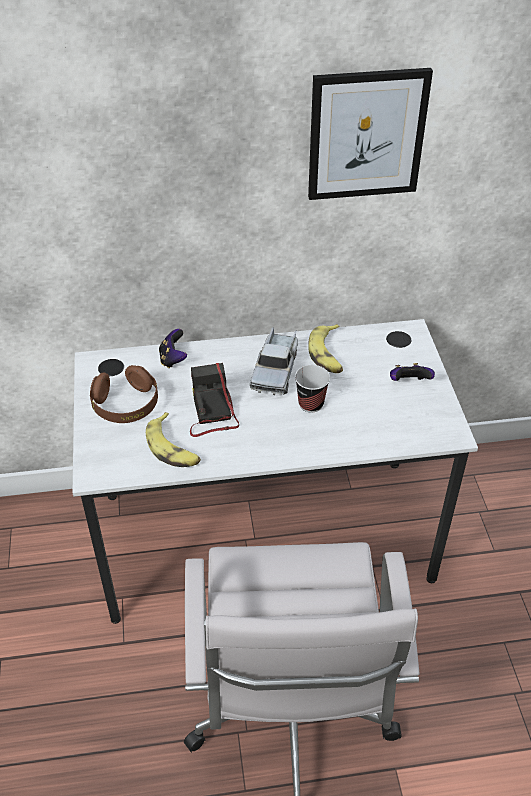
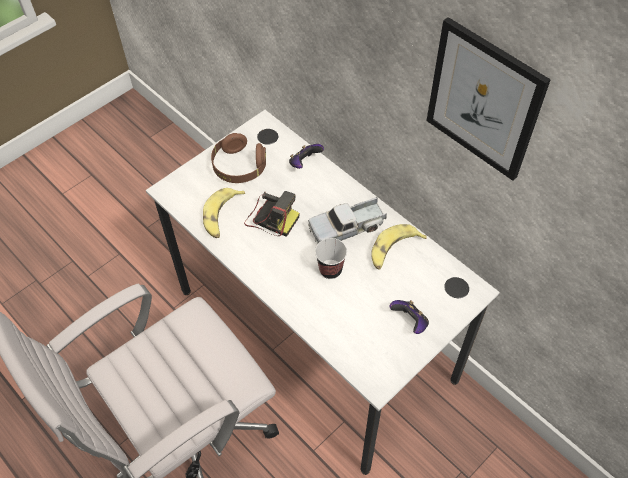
camera: 55 degrees right, 10 degrees up
camera [190,363,239,437] -> camera turned 75 degrees clockwise [244,191,300,237]

